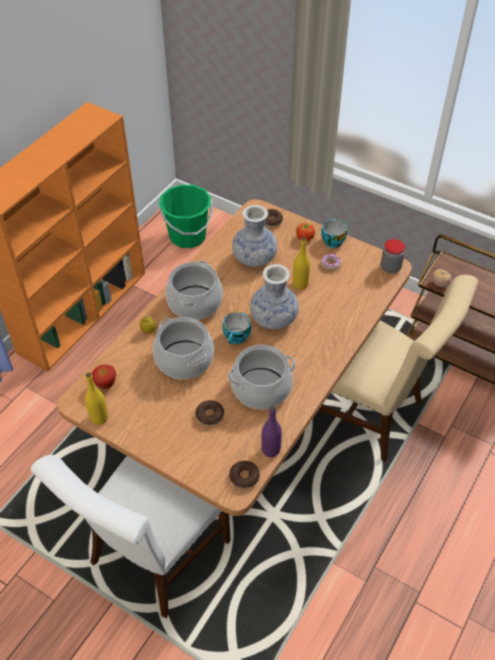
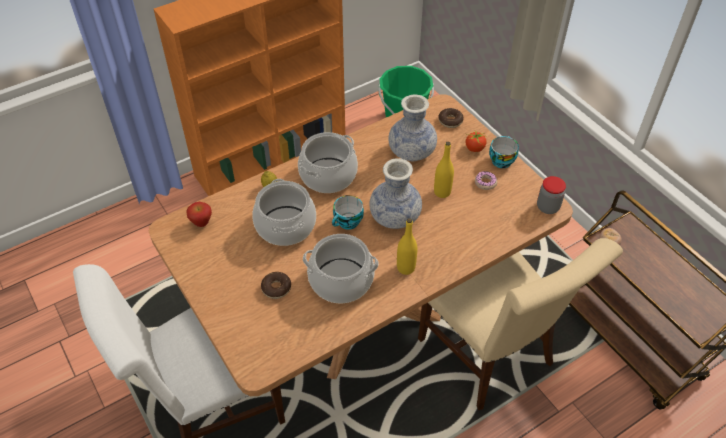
camera: 25 degrees right, 0 degrees up
yellow bottle [85,373,108,425] -> yellow bottle moved to [397,218,417,275]
donut [229,461,260,489] -> none
purple bottle [262,406,282,457] -> none

